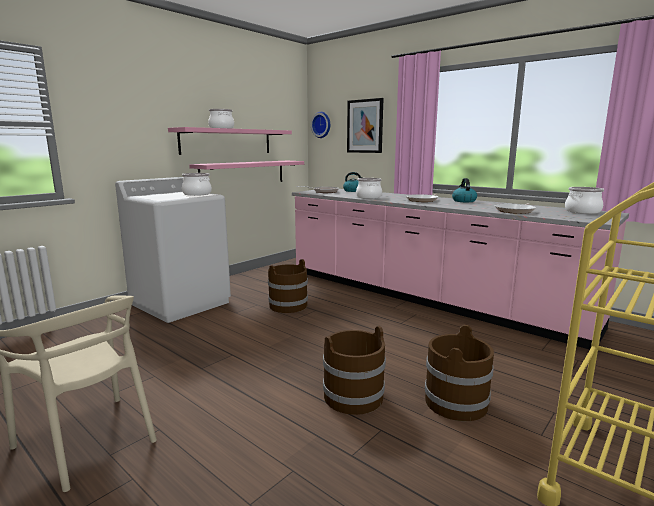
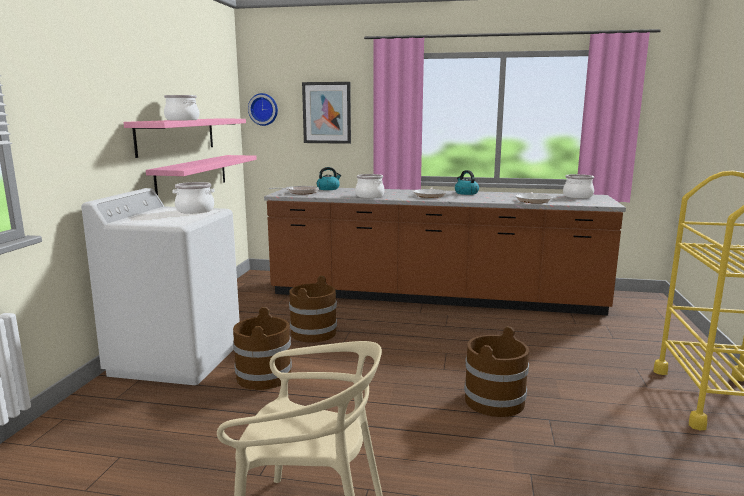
camera: 30 degrees left, 0 degrees up
pink counter [292,189,629,350] -> brown counter [264,186,626,316]
brown bucket [425,325,494,421] -> brown bucket moved to [233,307,292,390]

